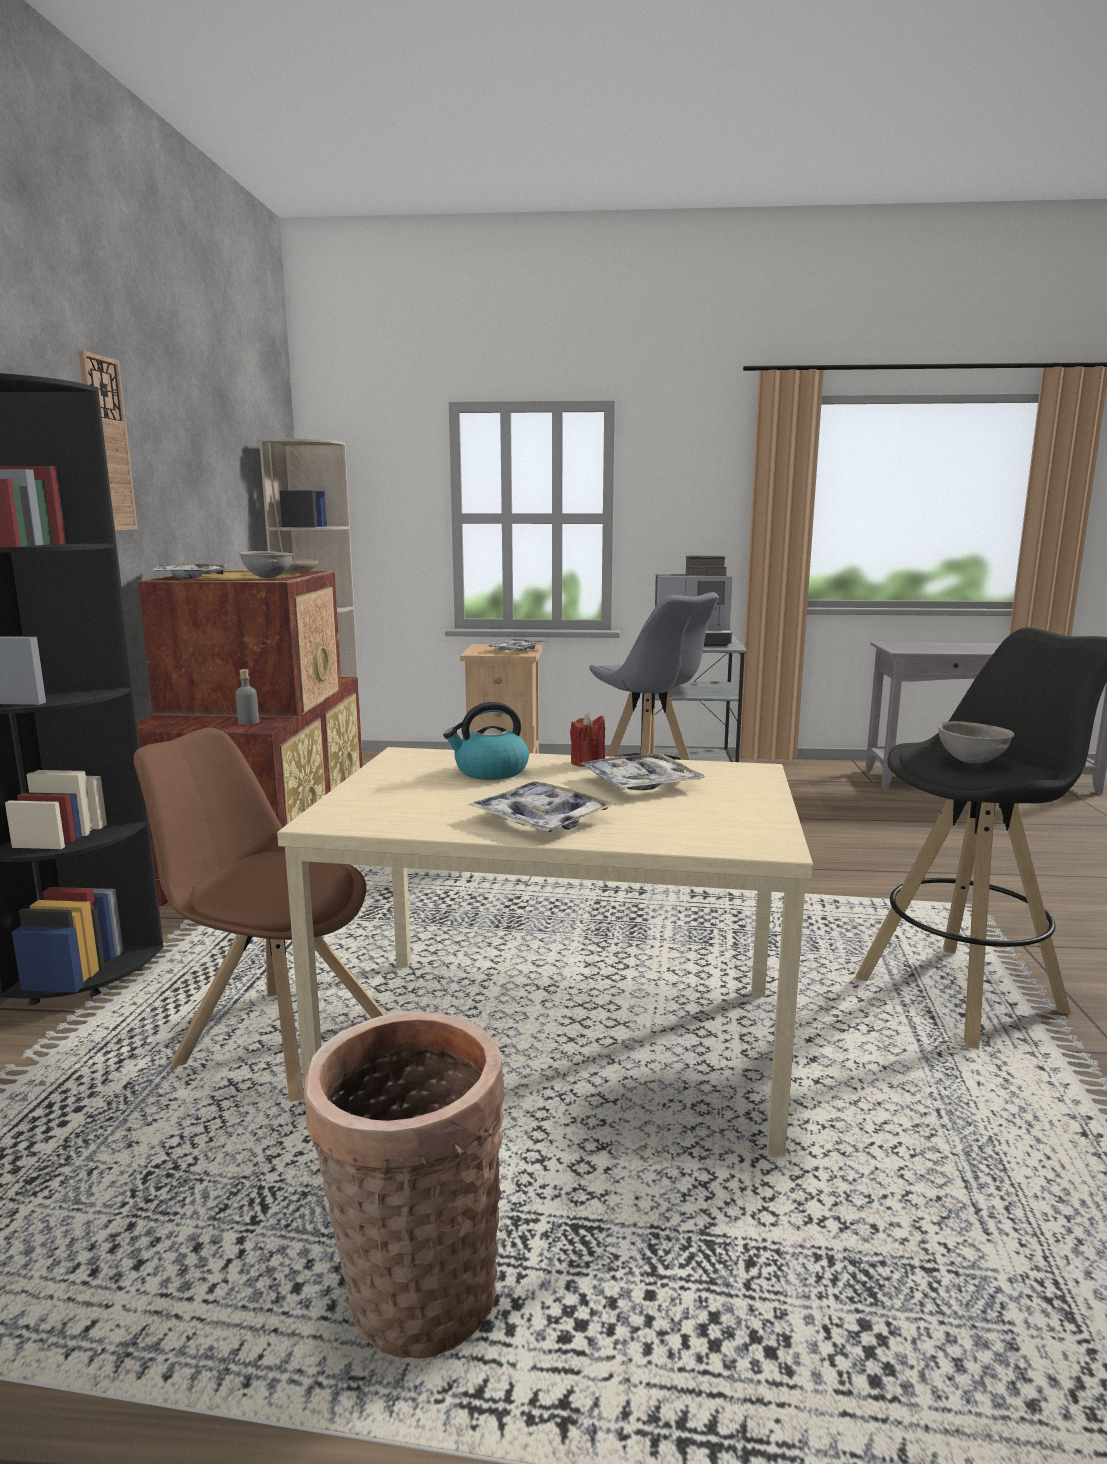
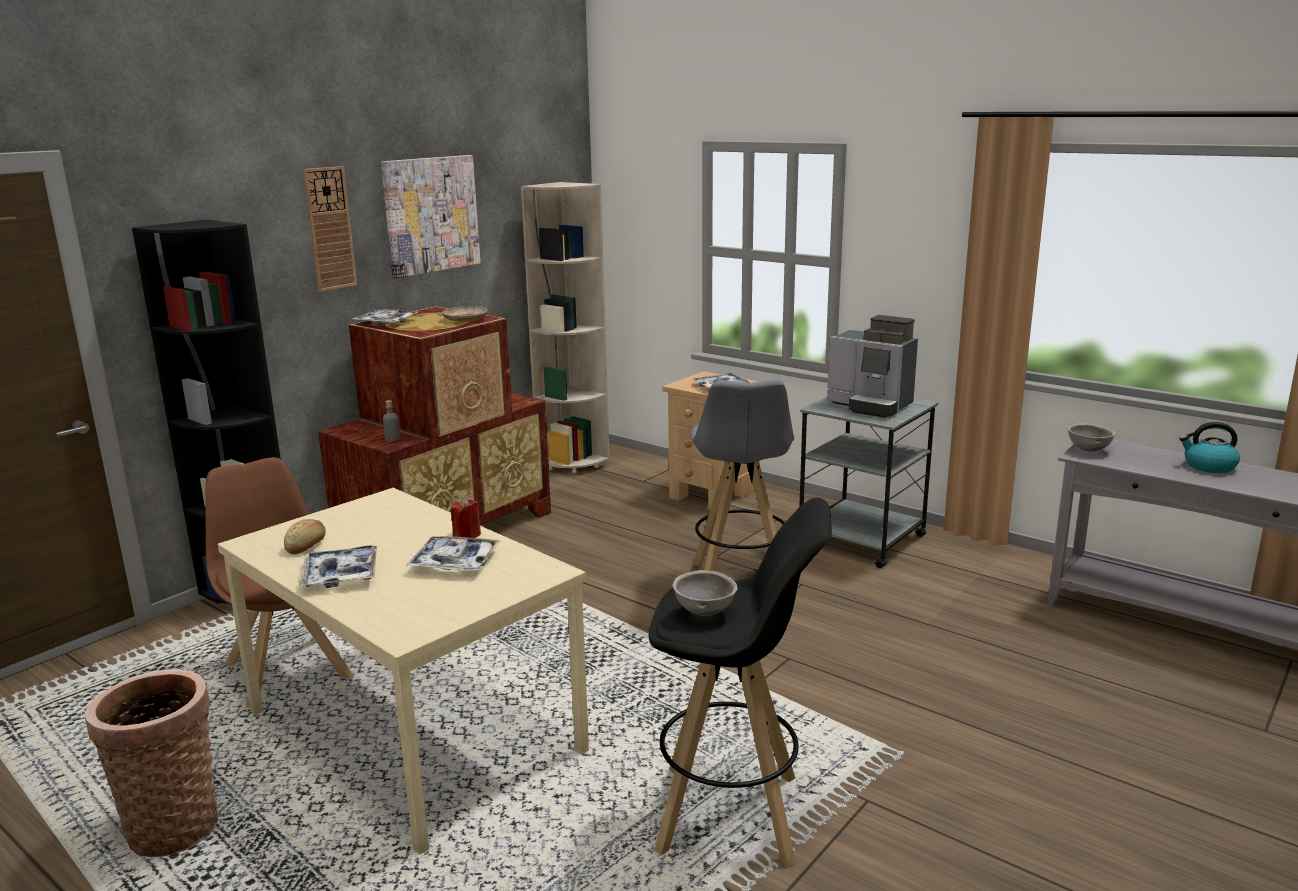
camera: 35 degrees right, 5 degrees up
grey bowl [239,551,294,578] -> grey bowl moved to [1068,423,1116,452]
kettle [443,702,529,780] -> kettle moved to [1179,422,1240,473]
none -> bread [284,519,326,554]
none -> picture [381,155,481,278]

